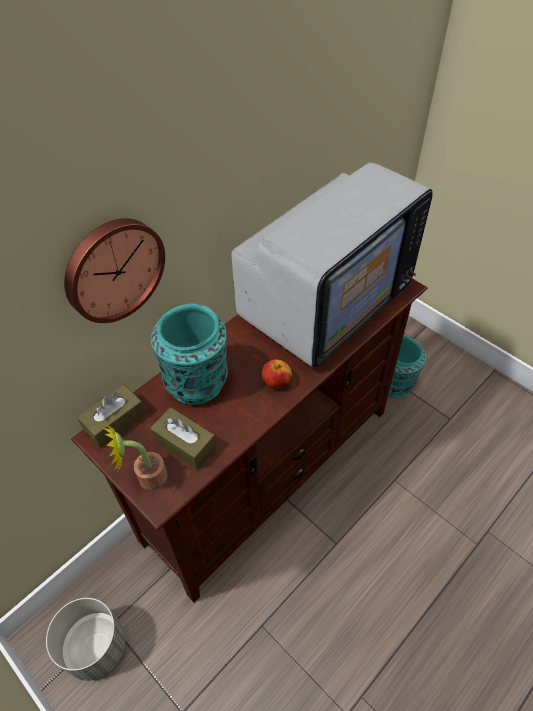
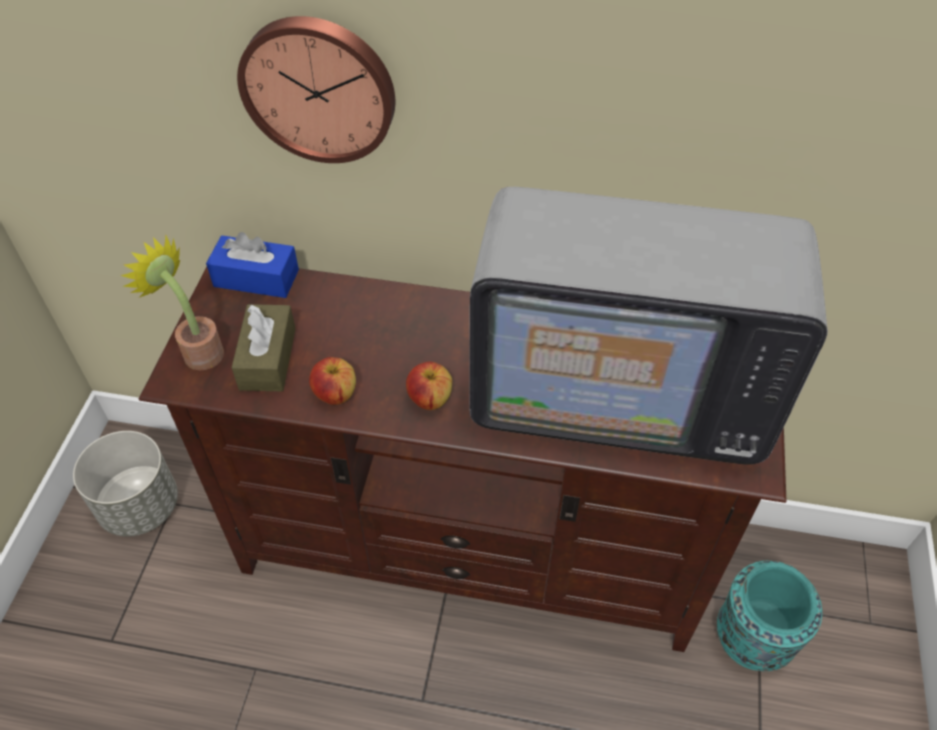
camera: 55 degrees right, 0 degrees up
brown tissue box [77,384,146,448] -> blue tissue box [206,232,299,298]
turquoise vase [151,304,228,405] -> none
none -> apple [309,357,356,405]

